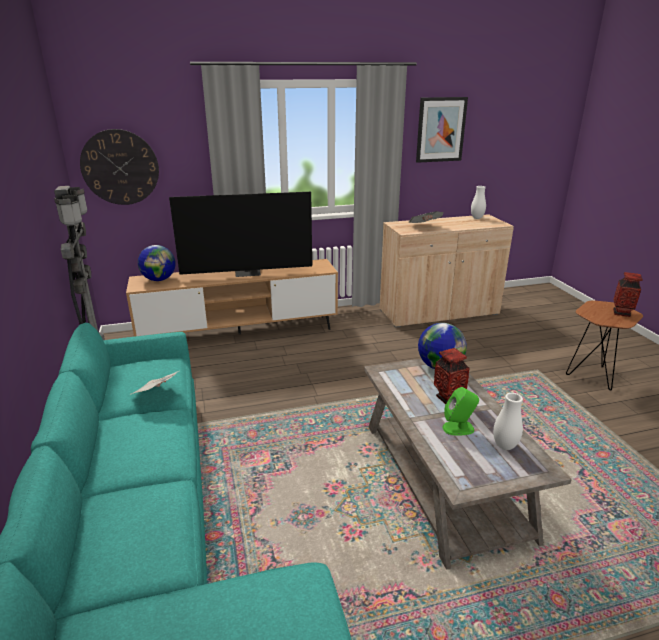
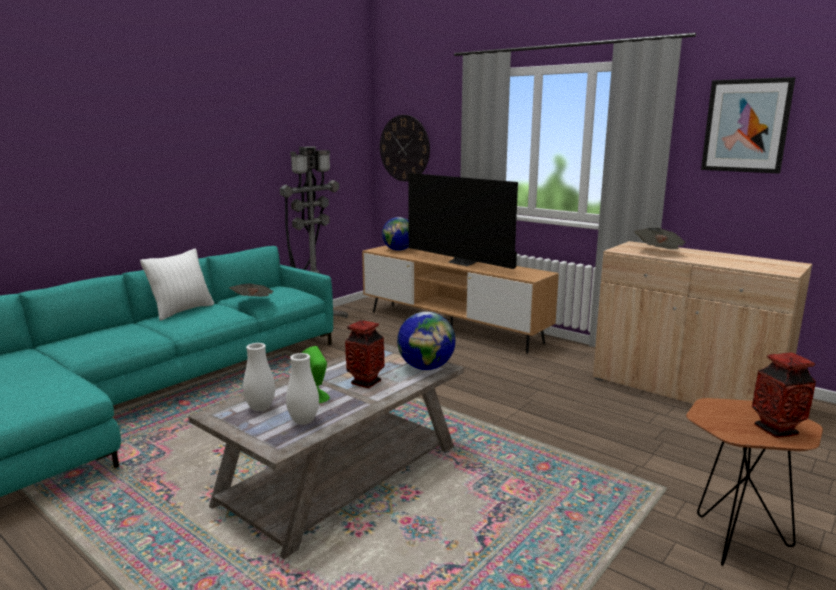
camera: 55 degrees right, 10 degrees down
white vase [471,186,486,219] -> white vase moved to [243,343,275,411]
none -> white pillow [140,249,214,321]

